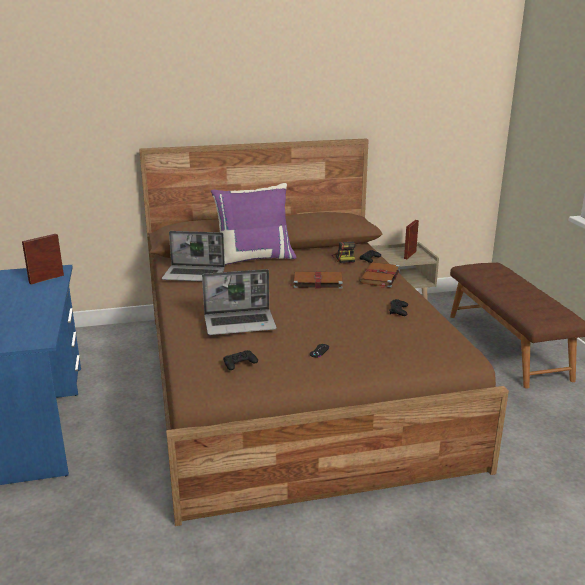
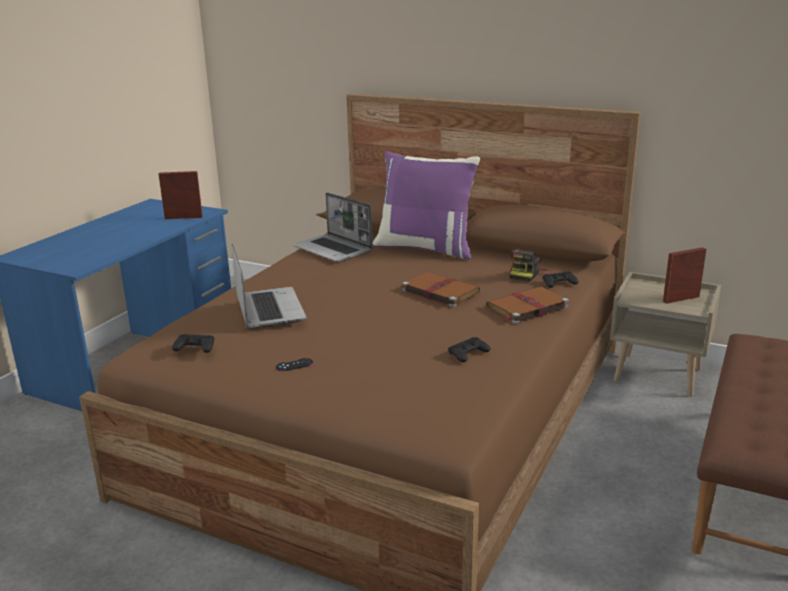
camera: 40 degrees right, 0 degrees up
laptop [202,269,277,335] -> laptop turned 135 degrees counterclockwise [232,244,306,329]

